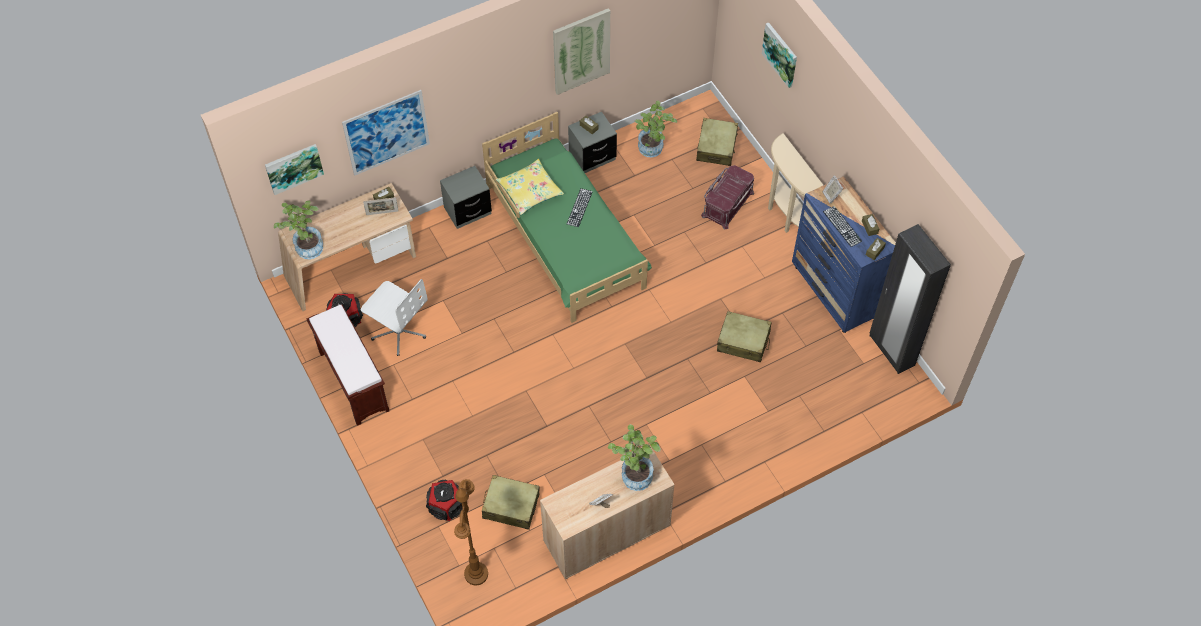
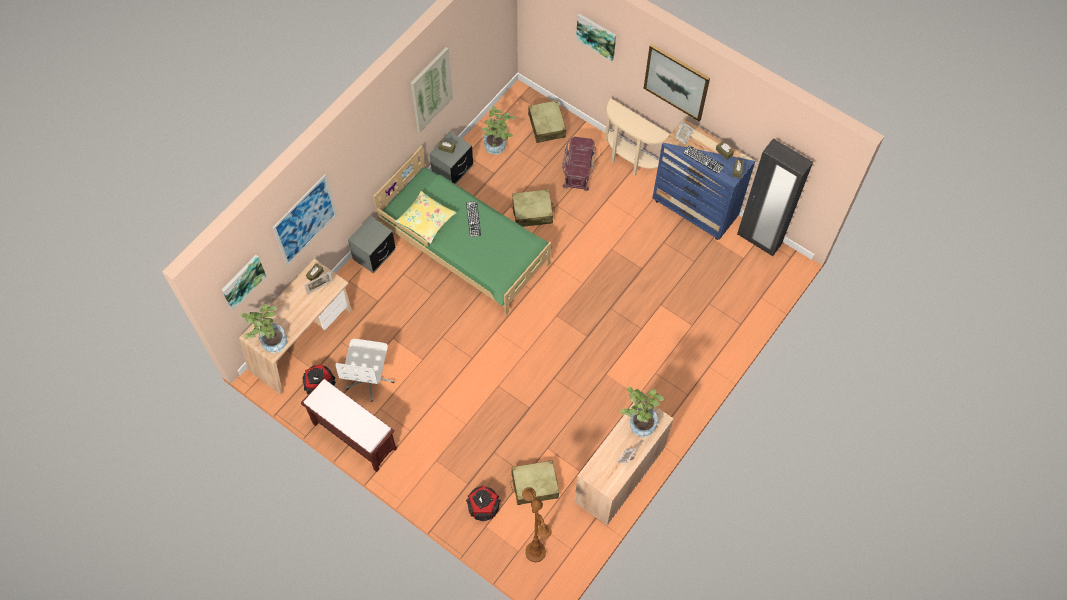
camera: 25 degrees left, 5 degrees up
white office chair [361,279,428,356] -> white office chair turned 90 degrees clockwise [336,339,394,402]
beige suitcase [717,311,771,362] -> beige suitcase moved to [512,189,555,227]
none -> picture [644,44,710,121]

